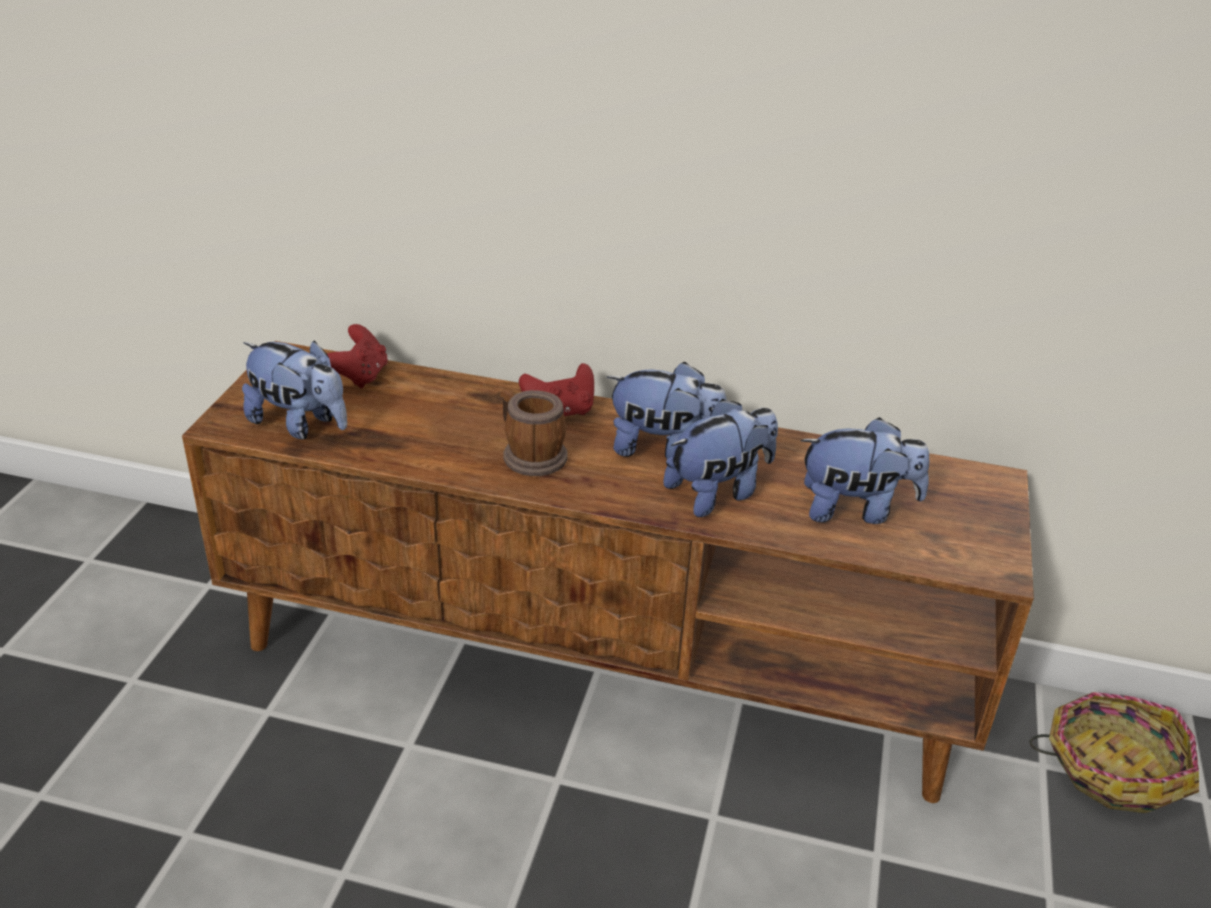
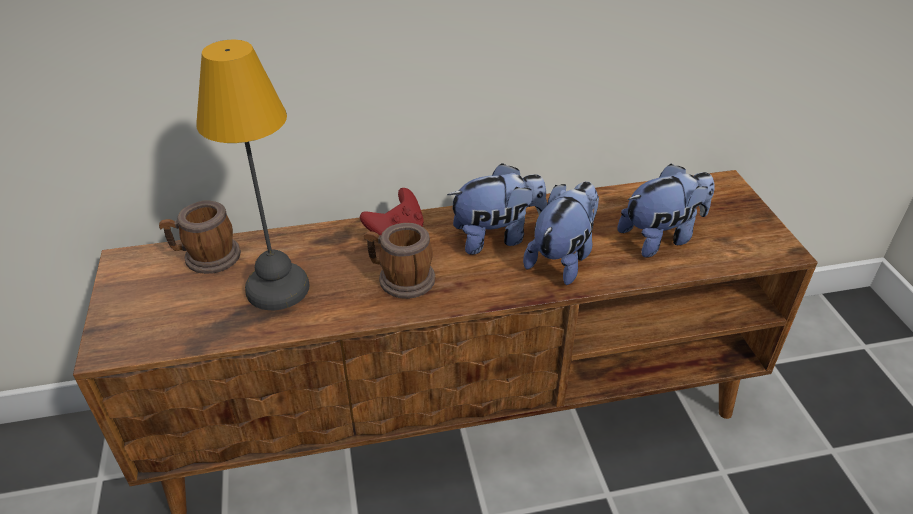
camera: 25 degrees left, 5 degrees up
plush toy [242,340,347,439] -> none
red game controller [327,324,388,389] -> mug [159,200,241,274]
basket [1030,692,1199,813] -> none
none -> table lamp [196,40,310,310]

